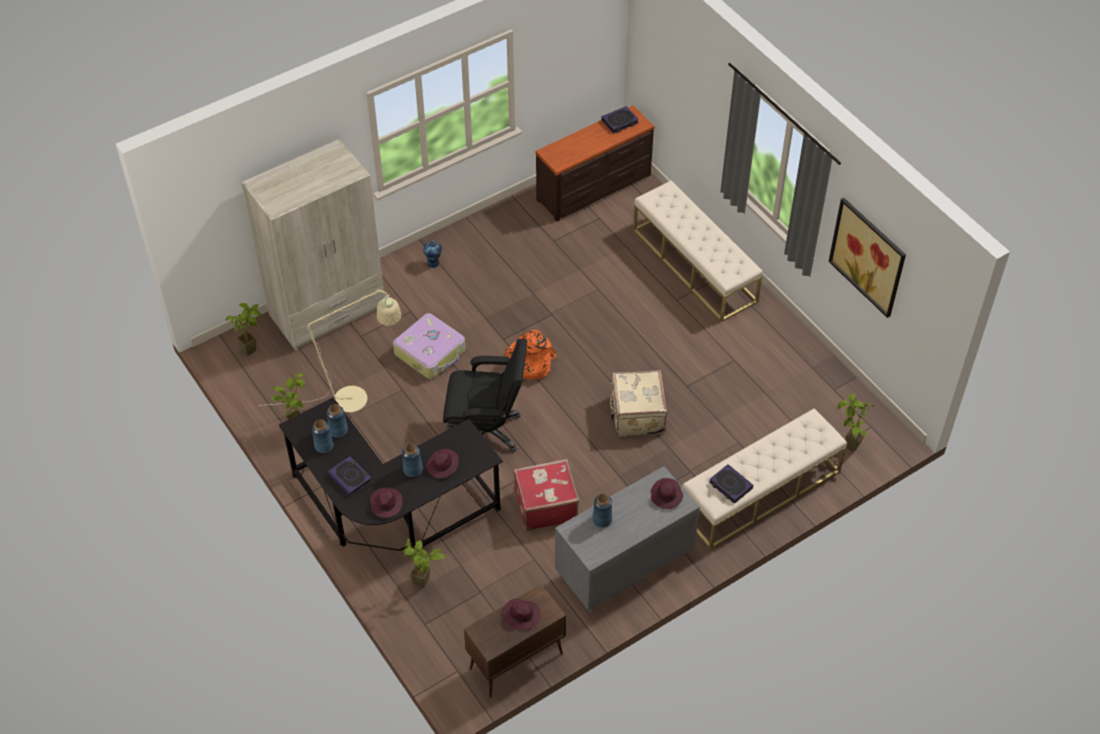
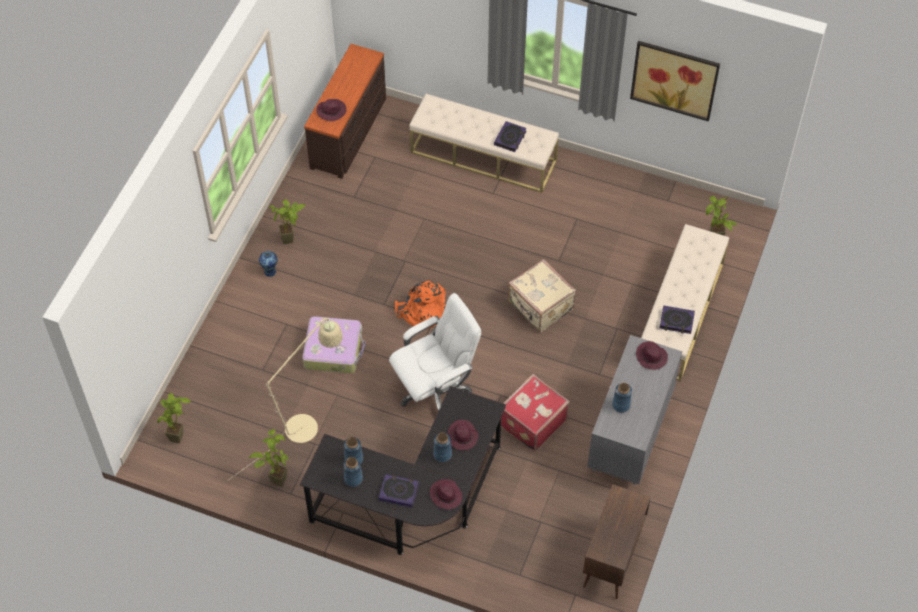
camera: 35 degrees left, 5 degrees up
beige wardrobe [241,139,385,350] -> none
potted plant [404,538,446,588] -> potted plant moved to [269,200,305,244]
black office chair [443,338,527,452] -> white office chair [389,293,482,411]
purple hat [503,598,541,630] -> purple hat moved to [316,99,346,121]
book [601,106,639,134] -> book moved to [494,121,527,152]

